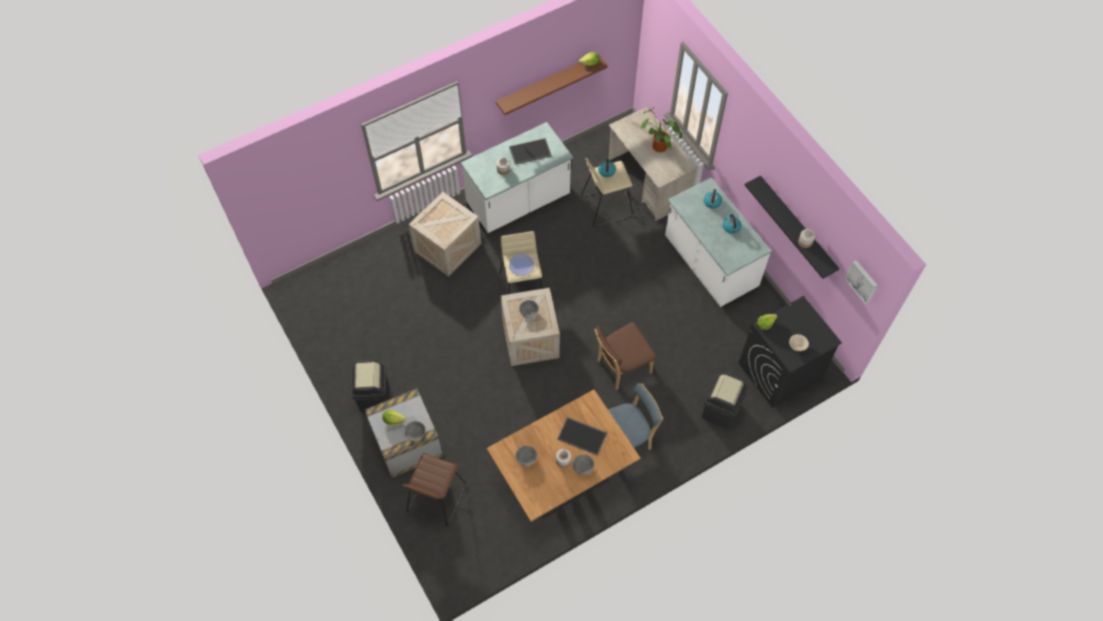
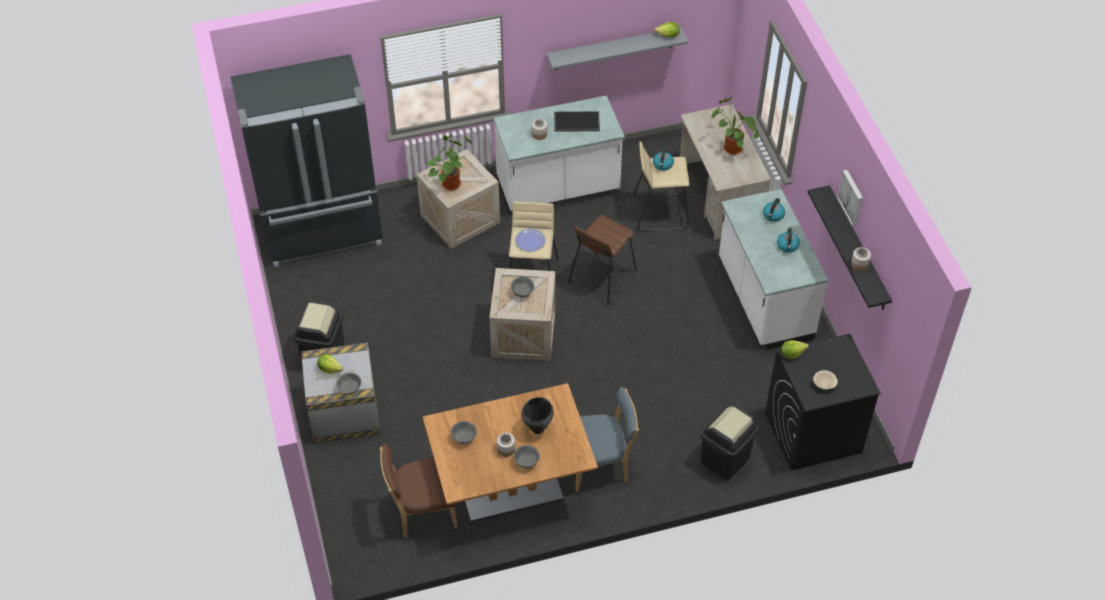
camera: 15 degrees right, 10 degrees down
brown stool [402,453,465,527] -> brown stool moved to [568,215,637,304]
brown shelf [496,54,608,115] -> grey shelf [547,28,688,70]
tray [557,417,607,456] -> black cooking pot [521,397,554,434]
brown chair [594,322,656,390] -> brown chair moved to [380,444,458,538]
picture [845,260,878,304] -> picture moved to [837,170,863,226]
none -> black fridge [230,54,383,268]
none -> potted plant [427,135,472,191]

